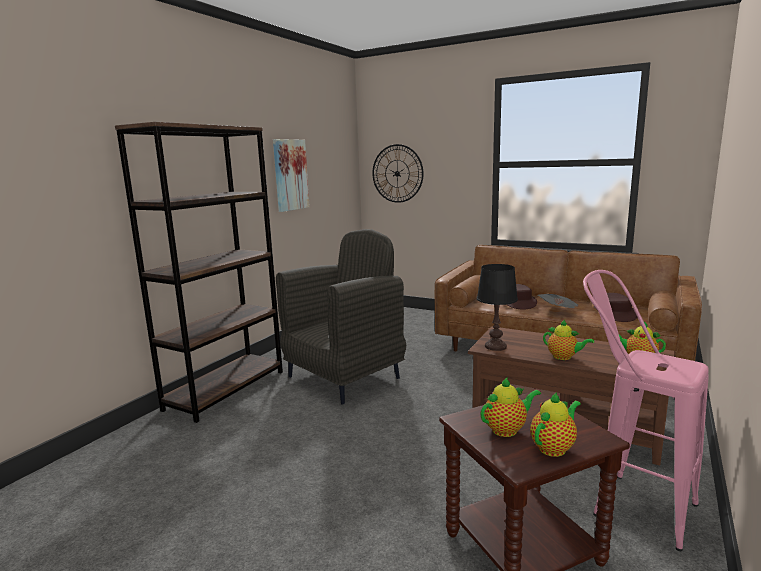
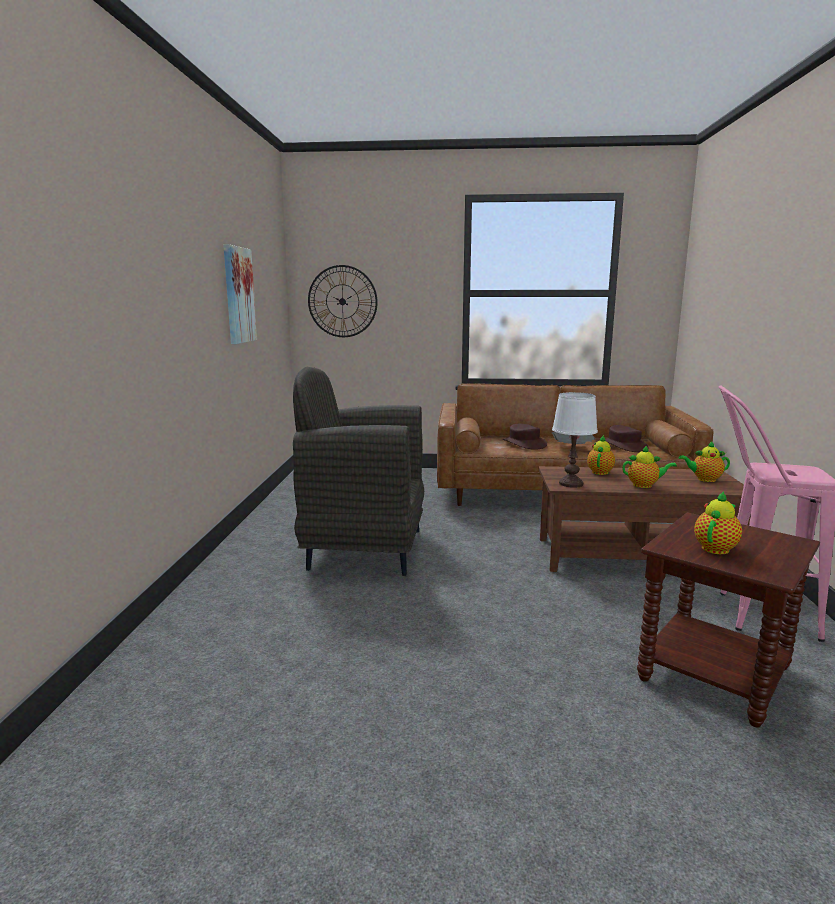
camera: 25 degrees left, 0 degrees up
brown bookcase [115,122,283,423] -> none
grey armchair [276,229,406,404] -> grey armchair turned 105 degrees counterclockwise [293,366,424,576]
black table lamp [477,264,518,351] -> white table lamp [552,392,598,488]
teapot [530,392,581,457] -> teapot moved to [587,435,615,475]

